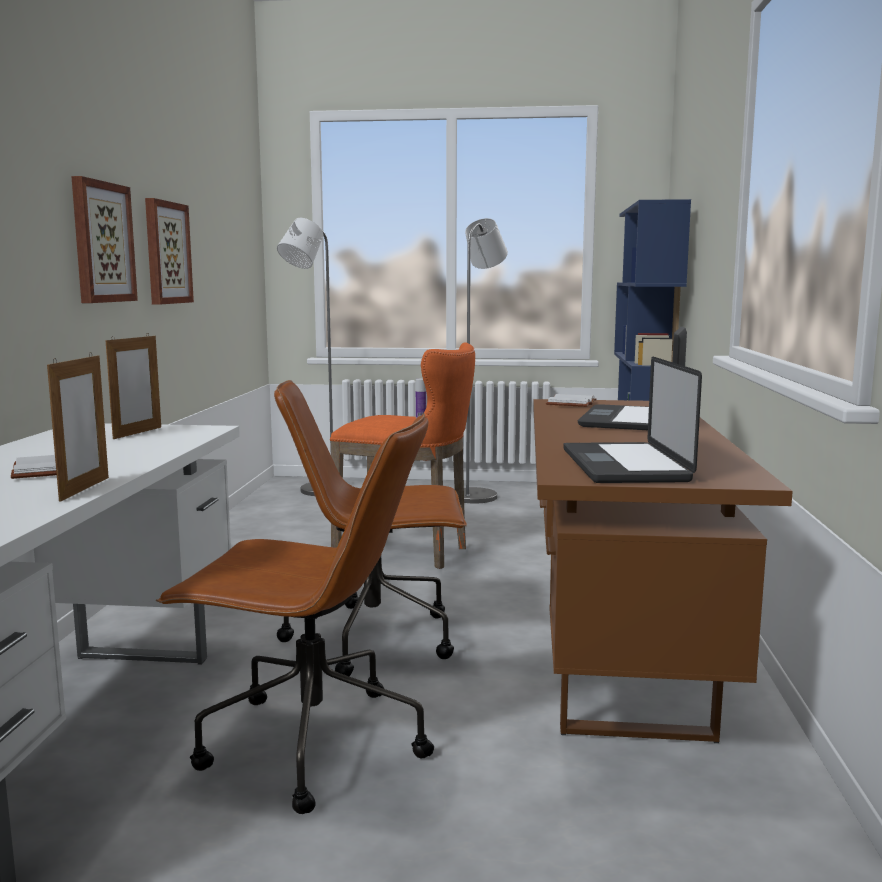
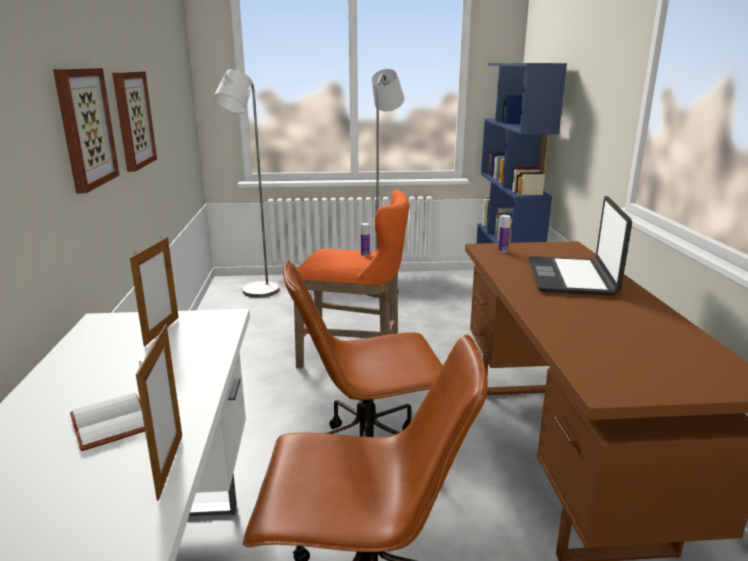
camera: 10 degrees left, 10 degrees up
white book [546,394,597,407] -> bottle [498,215,511,253]
laptop [563,356,702,483] -> none

